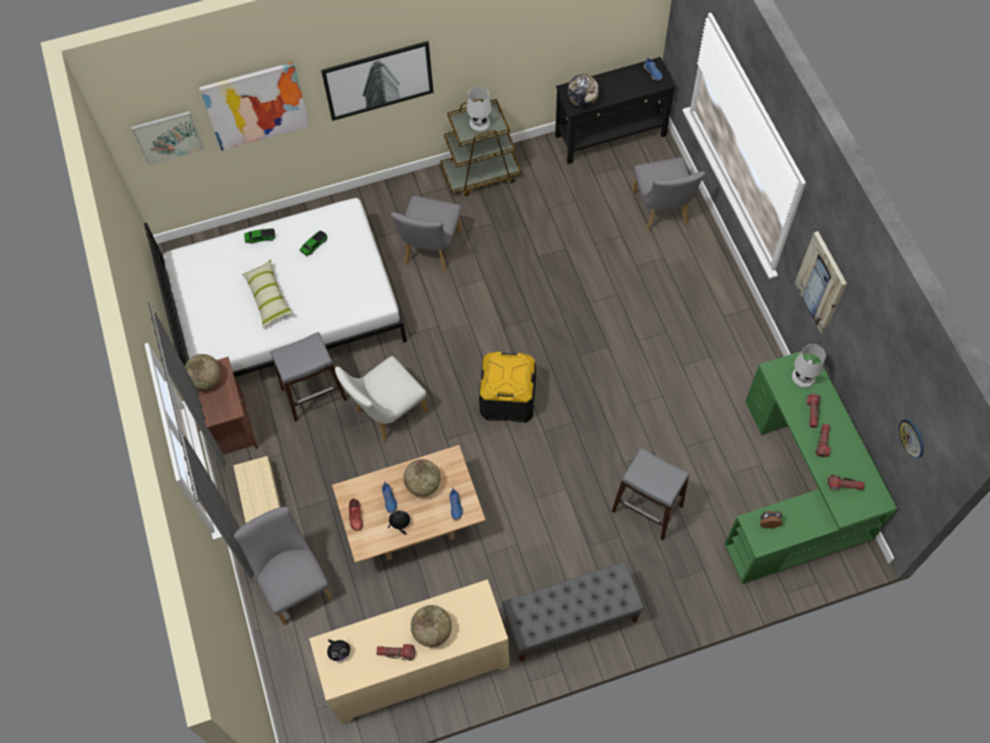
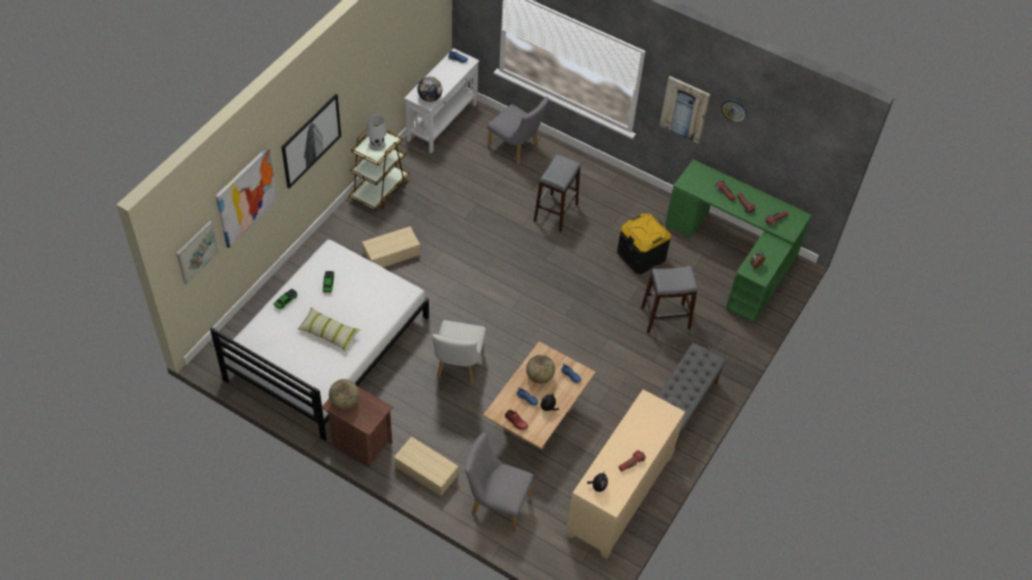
camera: 45 degrees left, 10 degrees down
grey stool [270,332,347,422] -> grey stool moved to [534,154,581,232]
grey chair [391,196,461,271] -> beige storage box [362,226,420,267]
globe [411,605,452,647] -> none
black storage box [479,351,536,423] -> black storage box moved to [617,213,671,274]
black console table [555,57,676,164] -> white console table [404,48,479,153]
white table lamp [792,344,826,388] -> none
wall clock [899,419,924,459] -> wall clock moved to [721,99,747,123]

